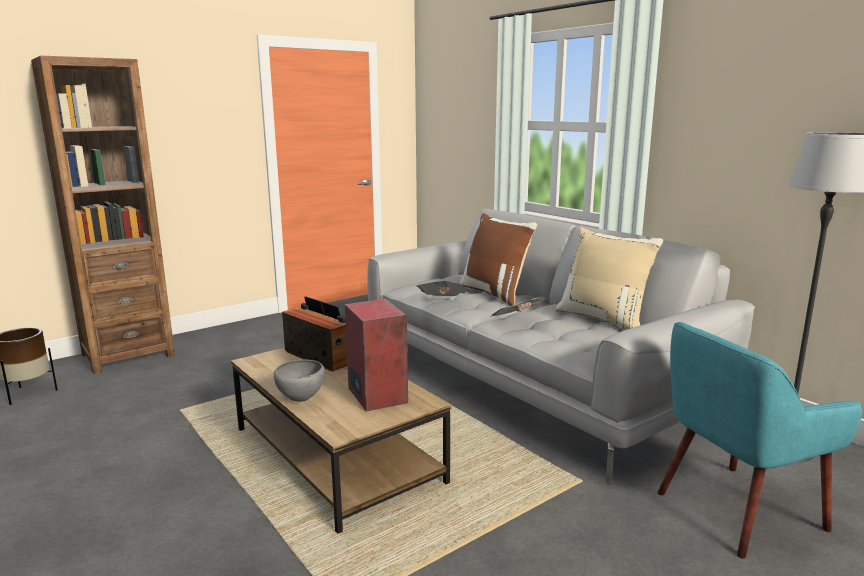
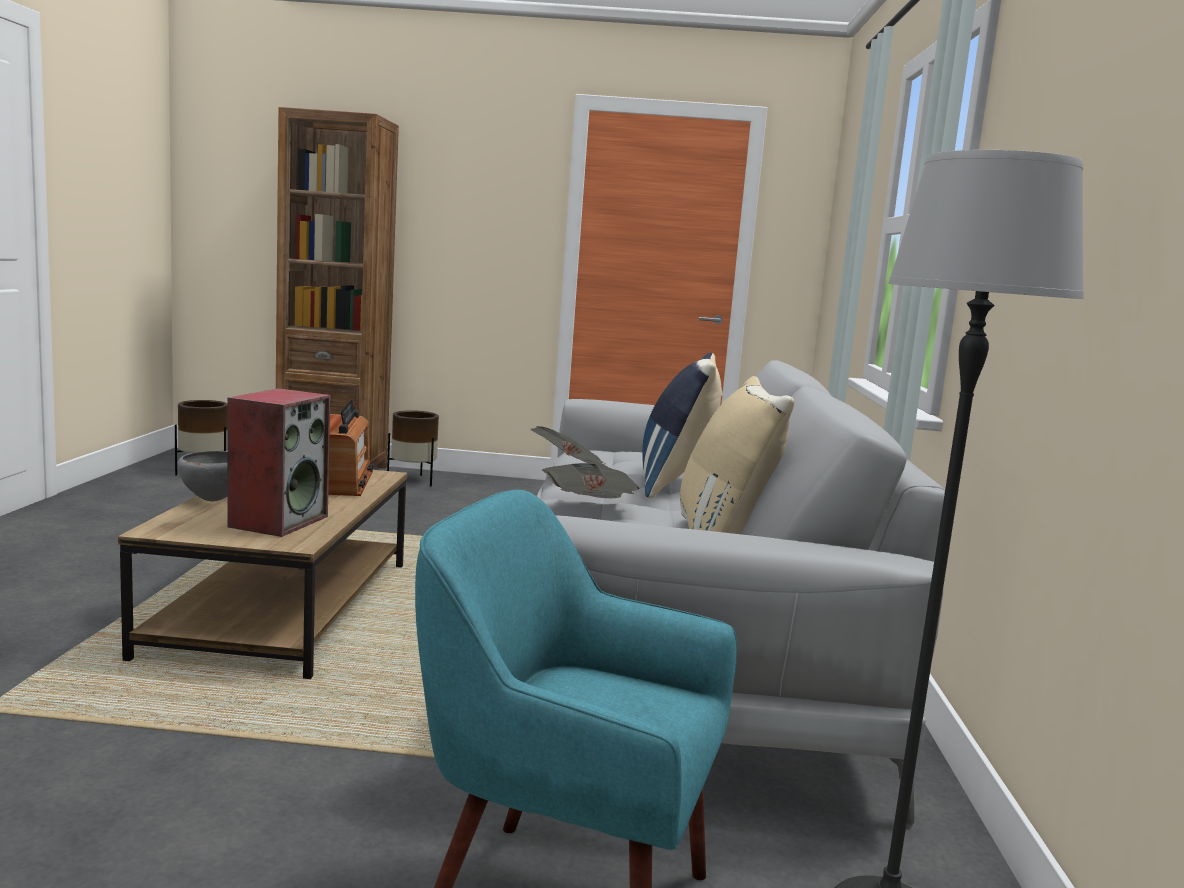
camera: 40 degrees right, 5 degrees down
brown pillow [460,213,537,306] -> blue pillow [642,353,723,498]
none -> brown planter [387,410,439,487]

